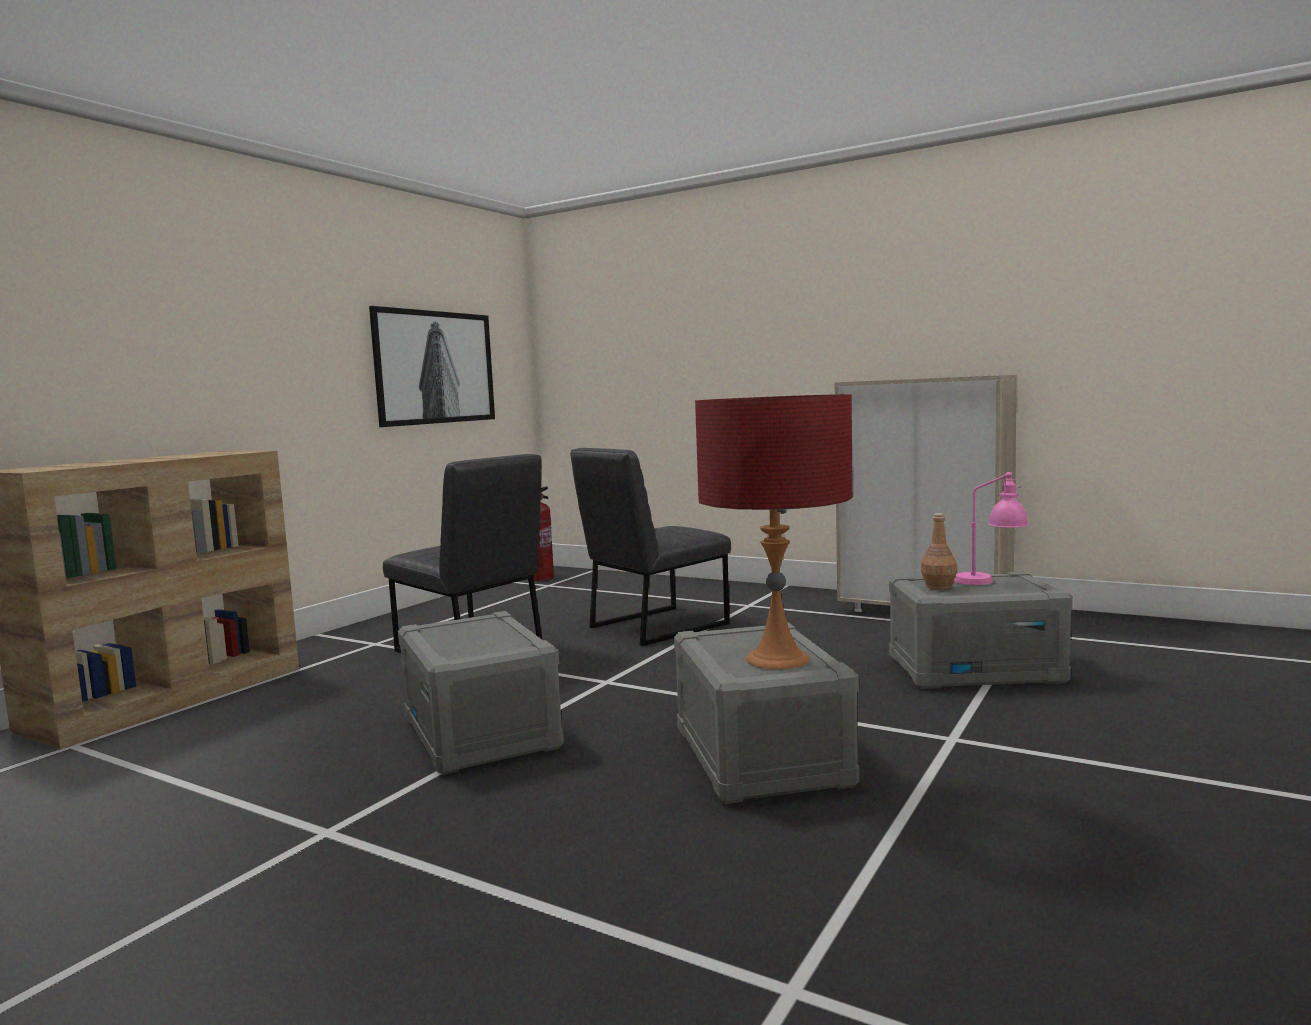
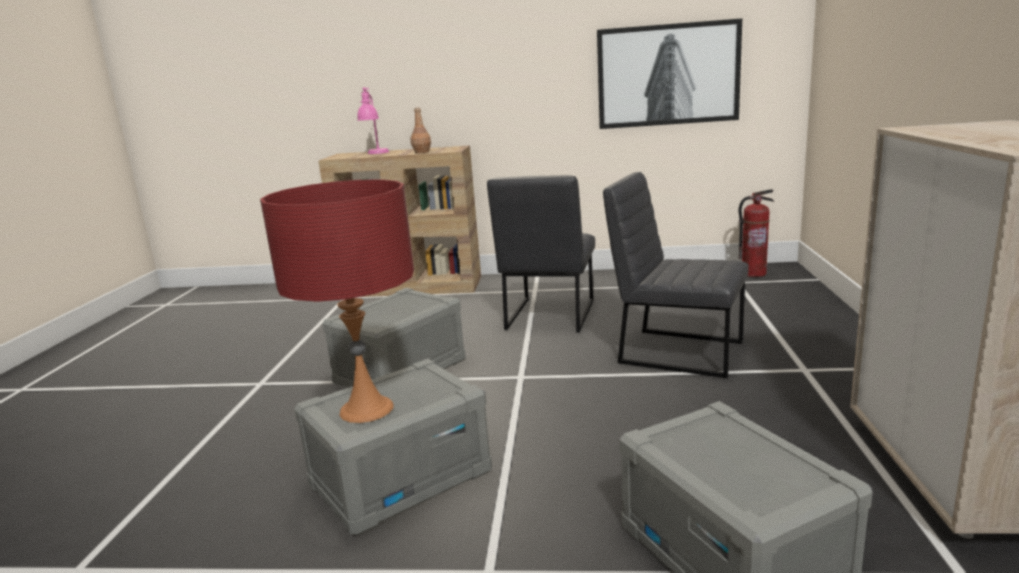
camera: 65 degrees right, 10 degrees up
brown bottle [921,513,957,590] -> brown bottle moved to [411,107,431,153]
pink table lamp [954,472,1029,585] -> pink table lamp moved to [357,87,389,154]

